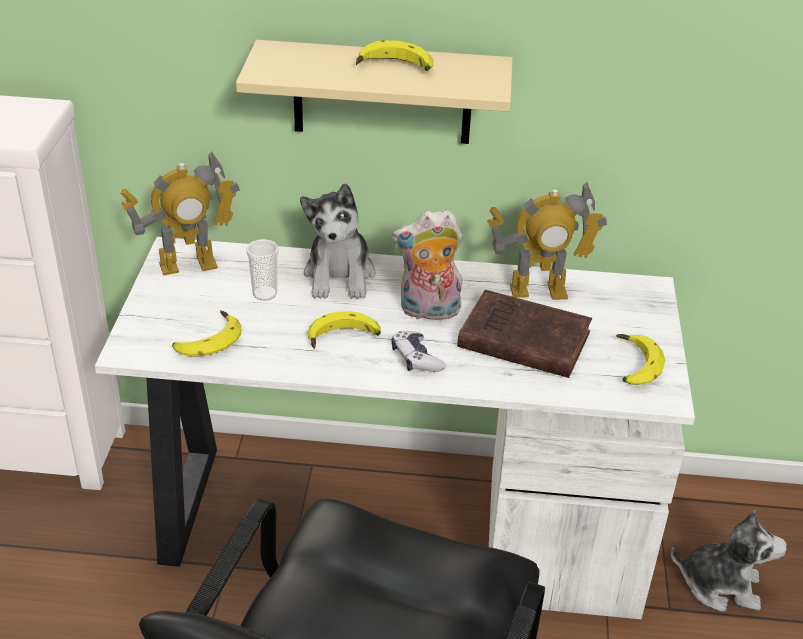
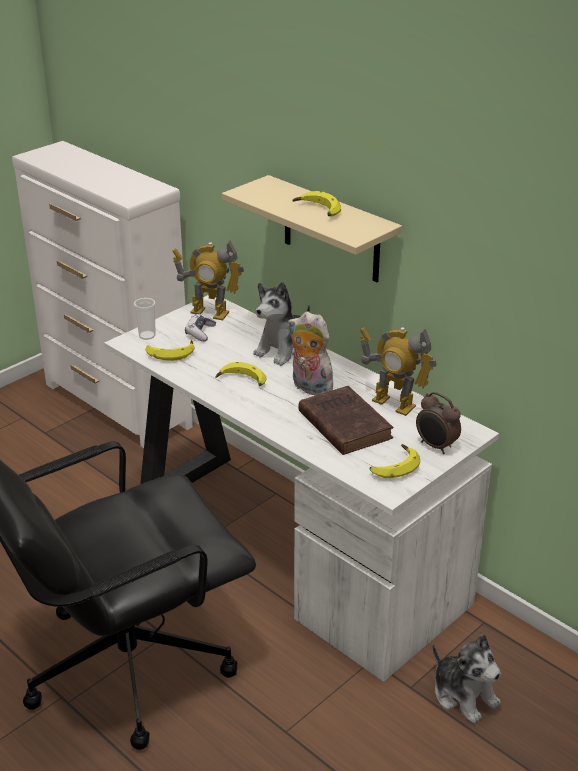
camera: 40 degrees right, 5 degrees down
cup [246,239,279,301] -> cup moved to [134,298,156,340]
game controller [391,331,446,372] -> game controller moved to [185,314,216,342]
none -> alarm clock [416,392,461,454]

